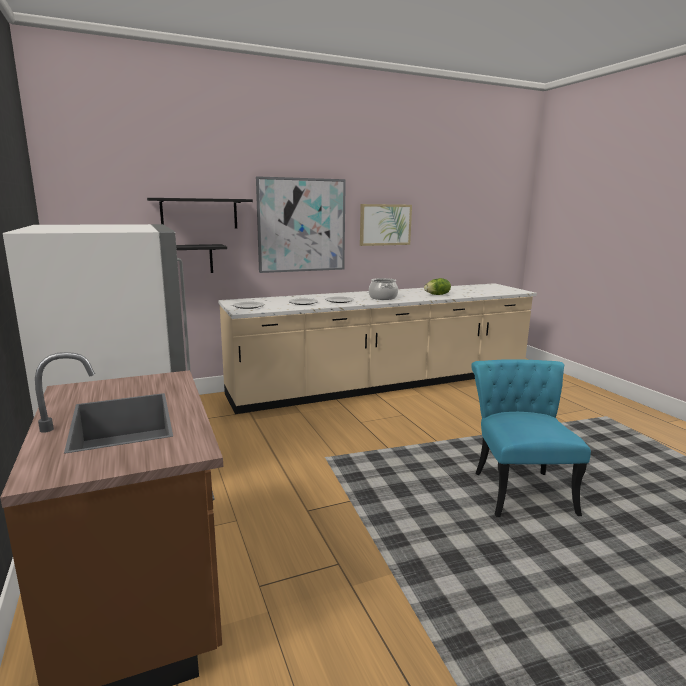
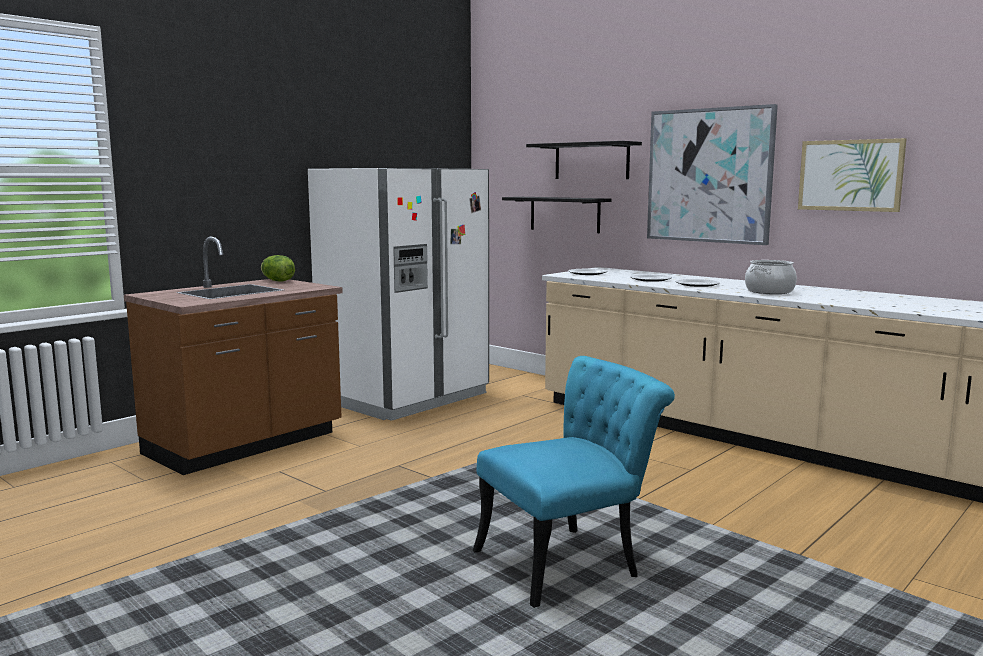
camera: 65 degrees right, 5 degrees down
lettuce [424,278,451,295] -> lettuce moved to [261,255,295,282]

